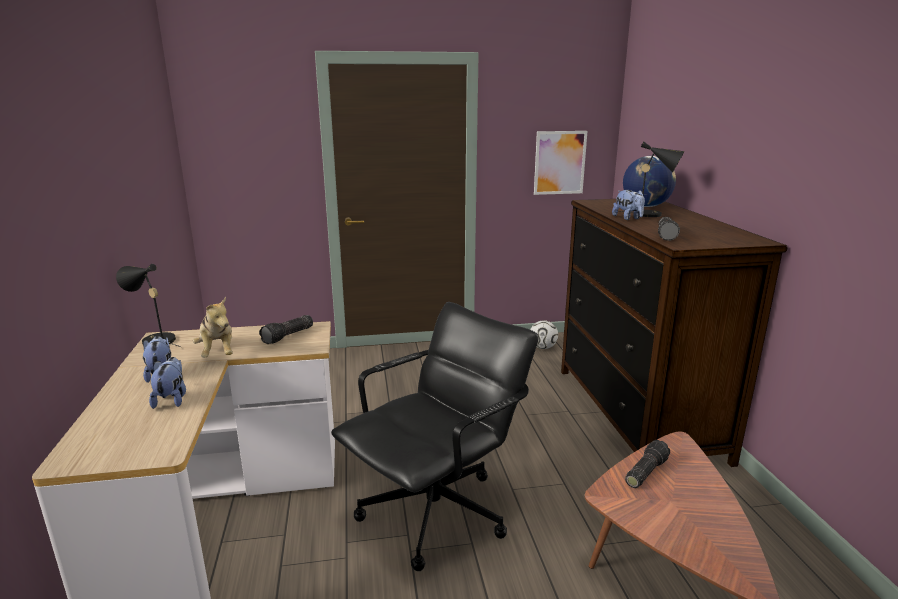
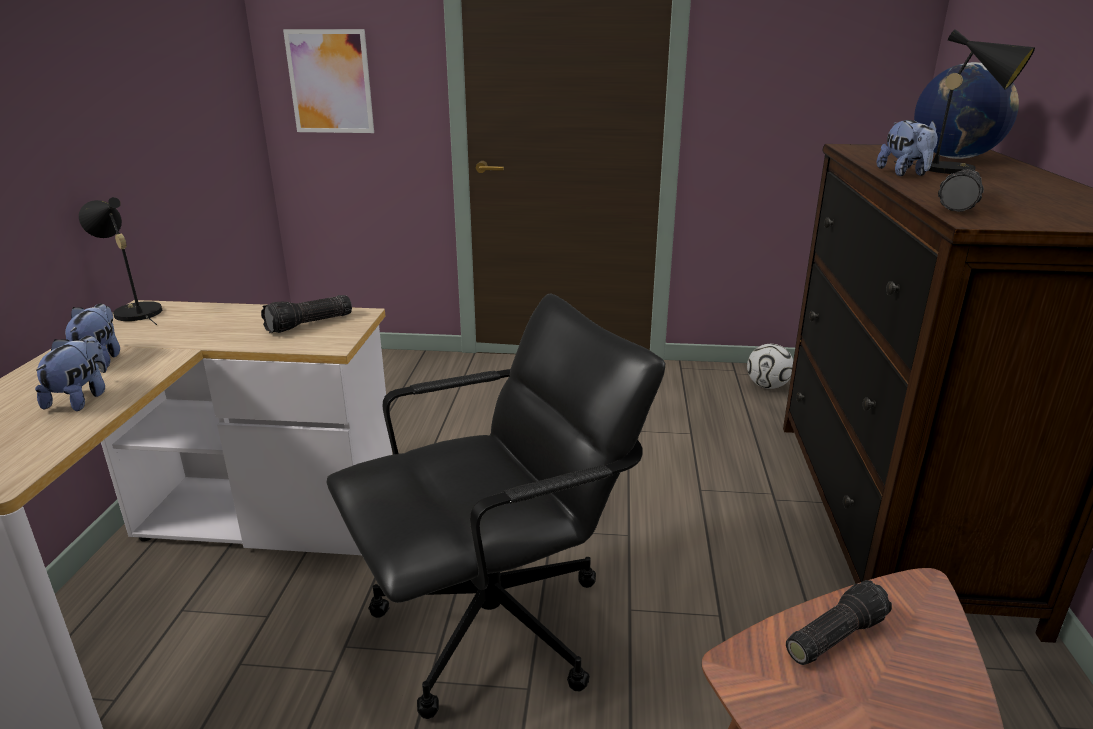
camera: 15 degrees right, 5 degrees up
plush toy [193,297,233,358] -> none
picture [534,131,588,195] -> picture moved to [283,29,374,133]

